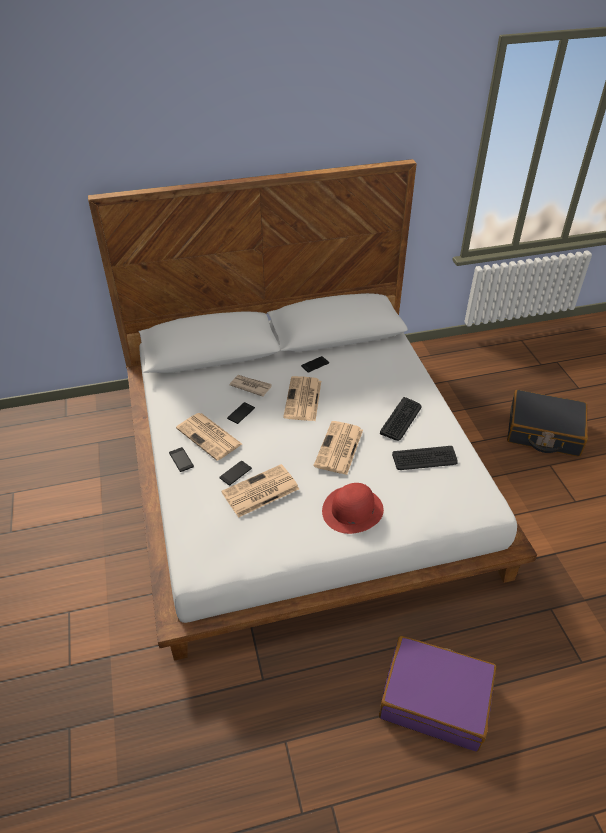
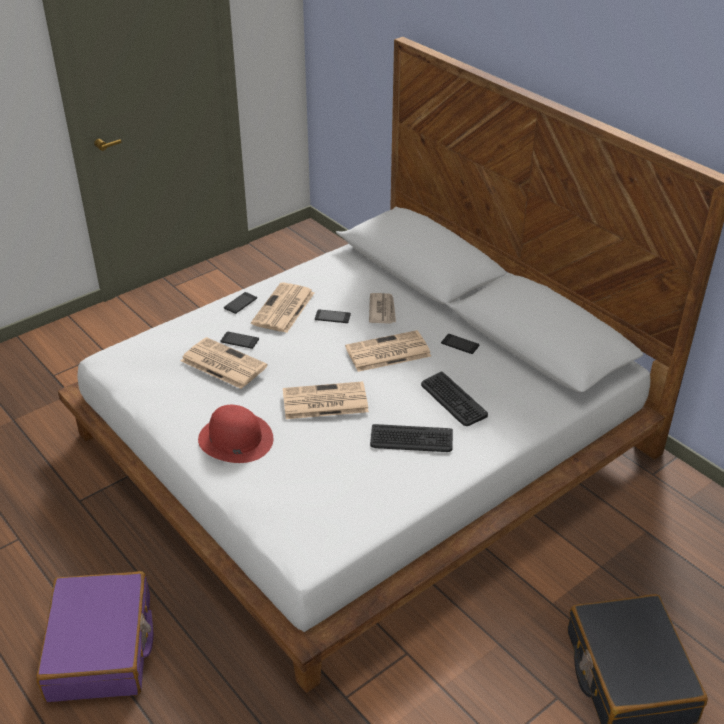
camera: 65 degrees right, 5 degrees down
keyboard [392,446,458,470] -> keyboard moved to [421,372,488,426]

